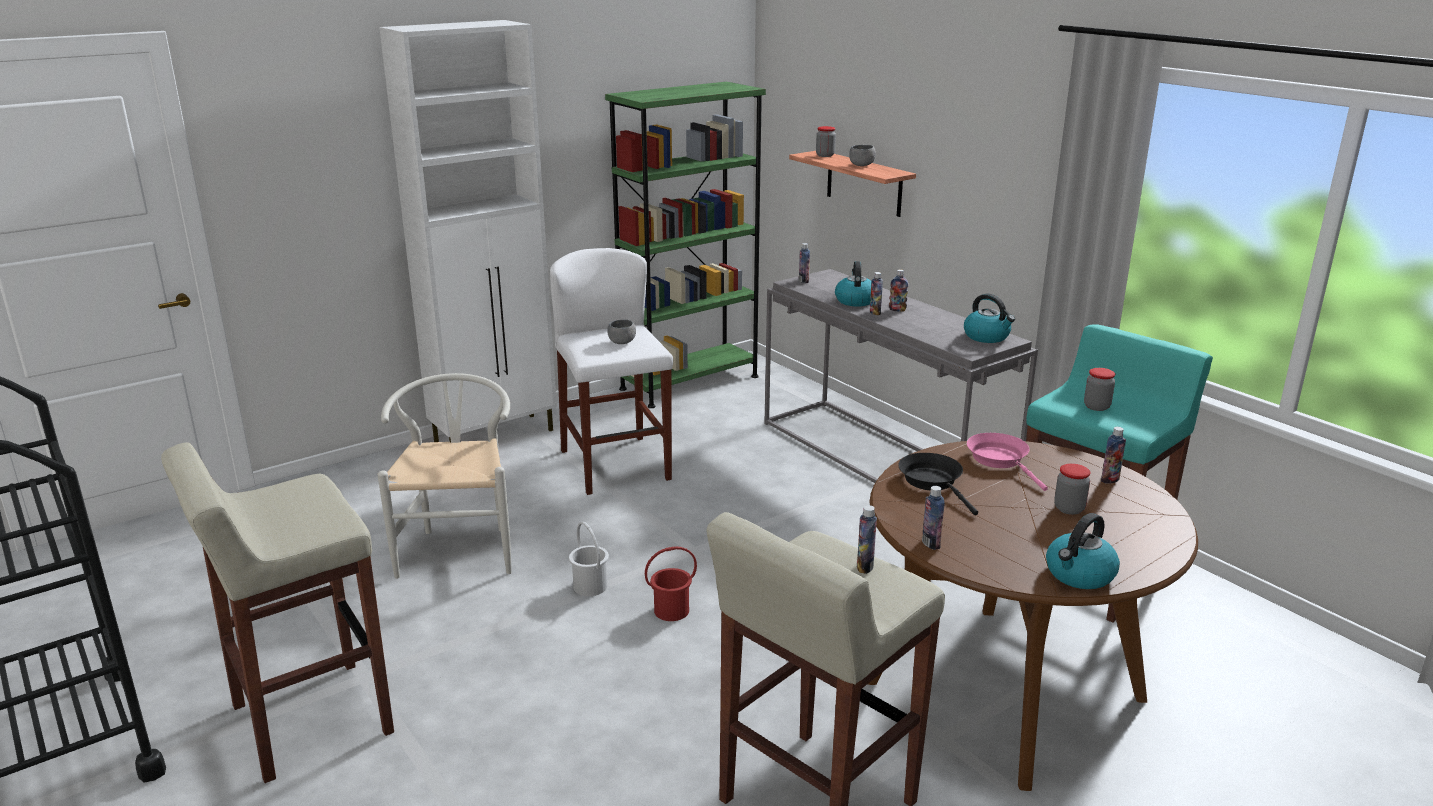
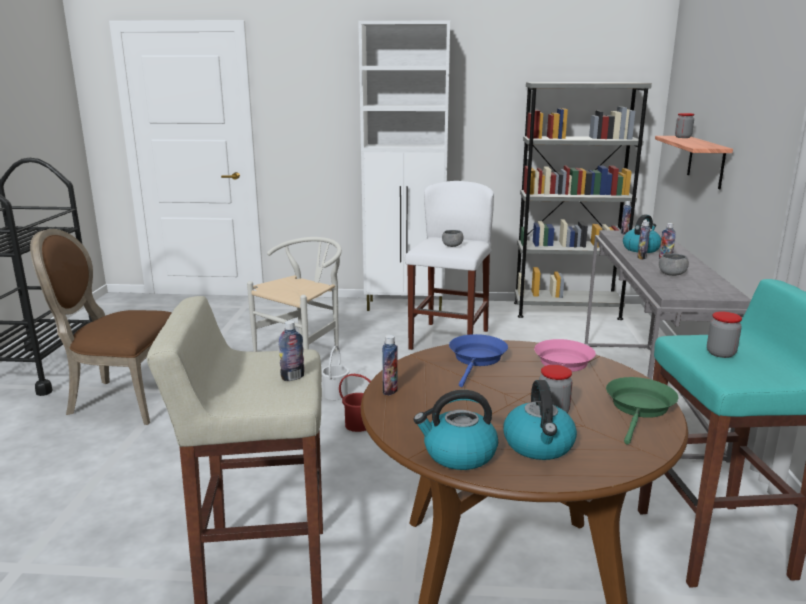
camera: 40 degrees right, 5 degrees down
beige stool [161,442,394,783] -> brown chair [30,229,172,425]
green bookcase [605,82,766,408] -> grey bookcase [514,82,652,320]
grey bowl [849,145,876,166] -> grey bowl moved to [659,253,689,276]
black frying pan [898,453,978,515] -> blue frying pan [449,334,508,387]
kettle [964,294,1015,343] -> kettle moved to [503,380,577,460]
bottle [1101,427,1126,483] -> green frying pan [606,377,678,445]

